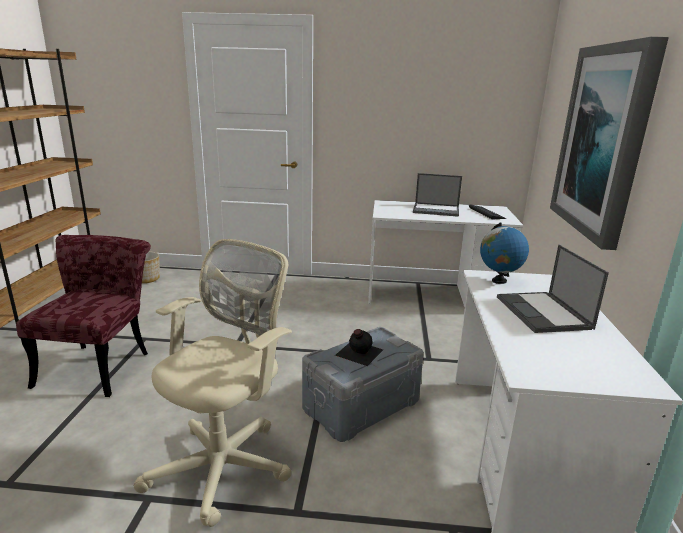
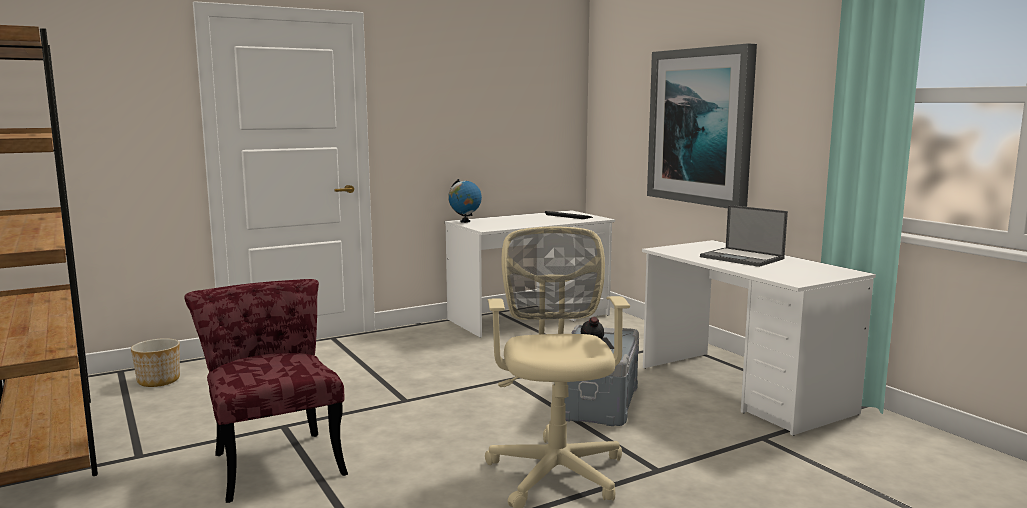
camera: 35 degrees left, 10 degrees down
laptop [413,173,462,217] -> none
globe [480,223,529,284] -> globe moved to [448,179,482,223]

